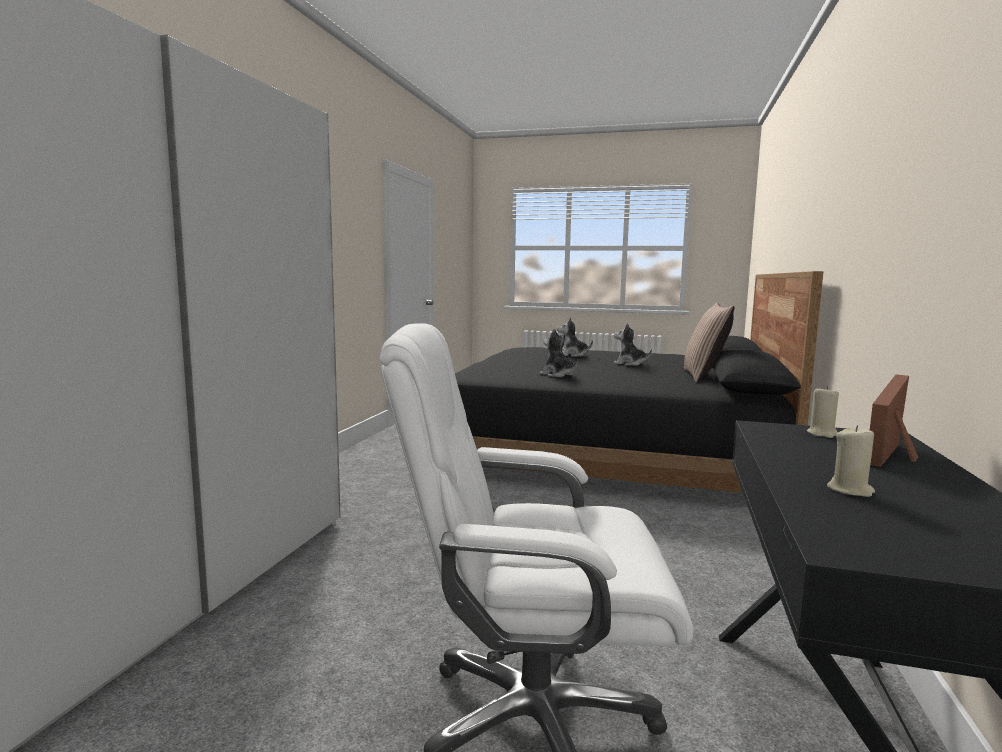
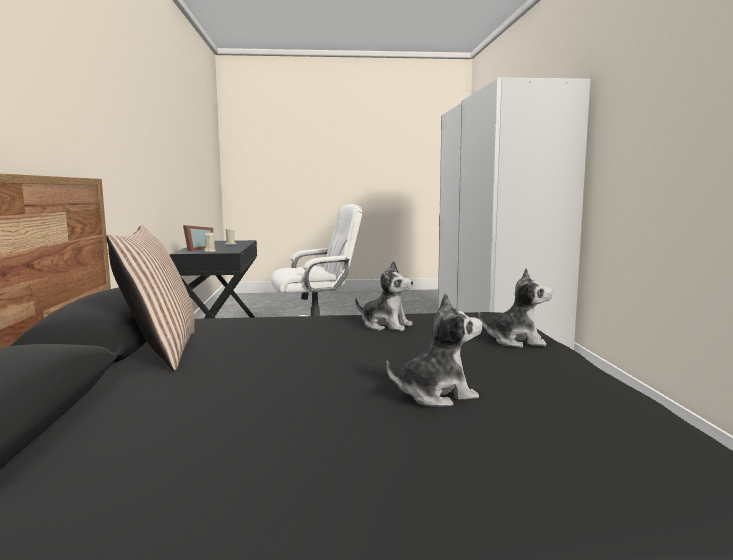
camera: 160 degrees right, 0 degrees up
plush toy [613,323,652,366] -> plush toy moved to [478,268,553,348]

